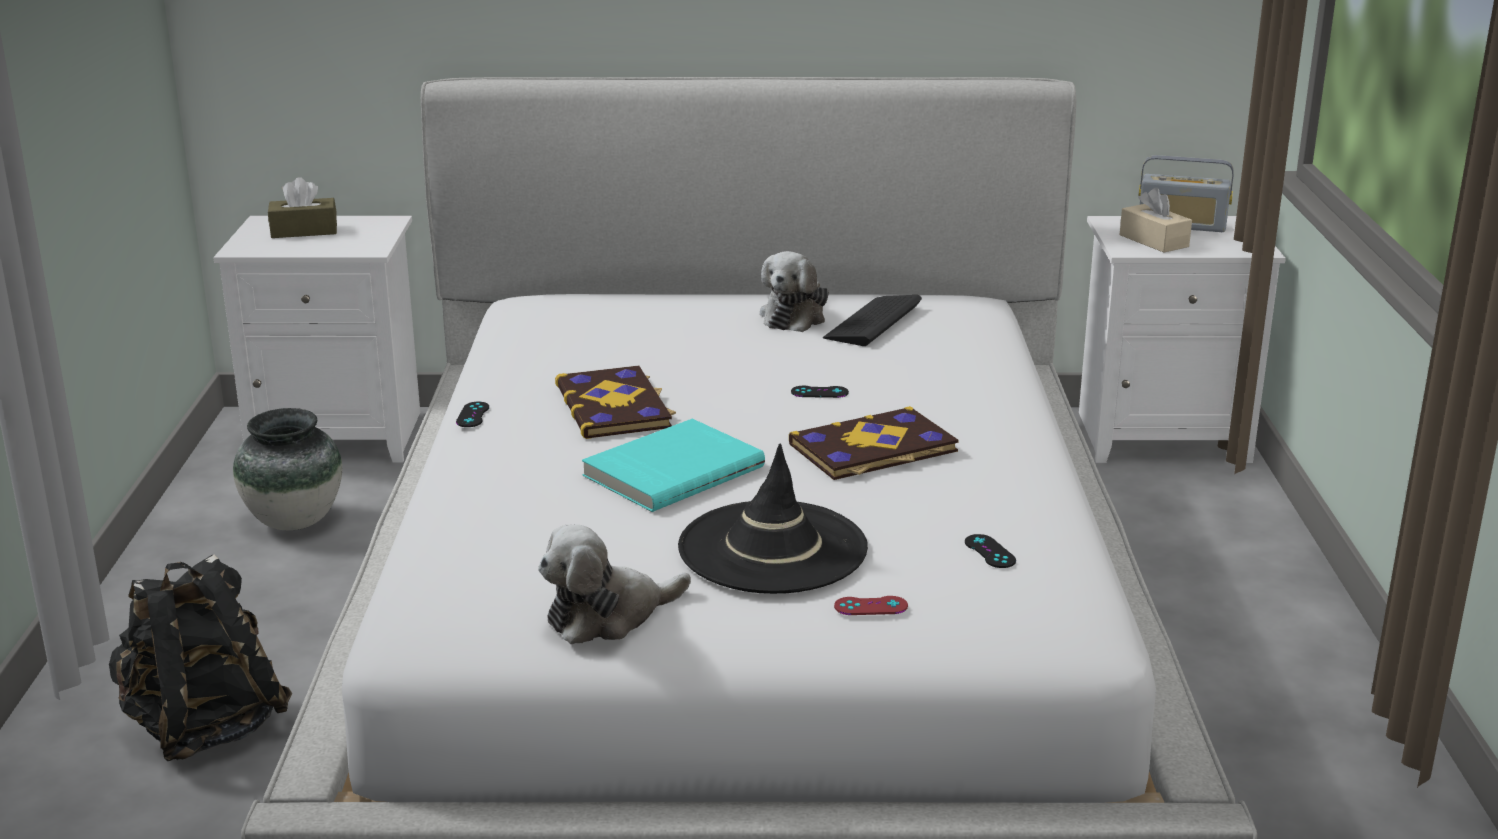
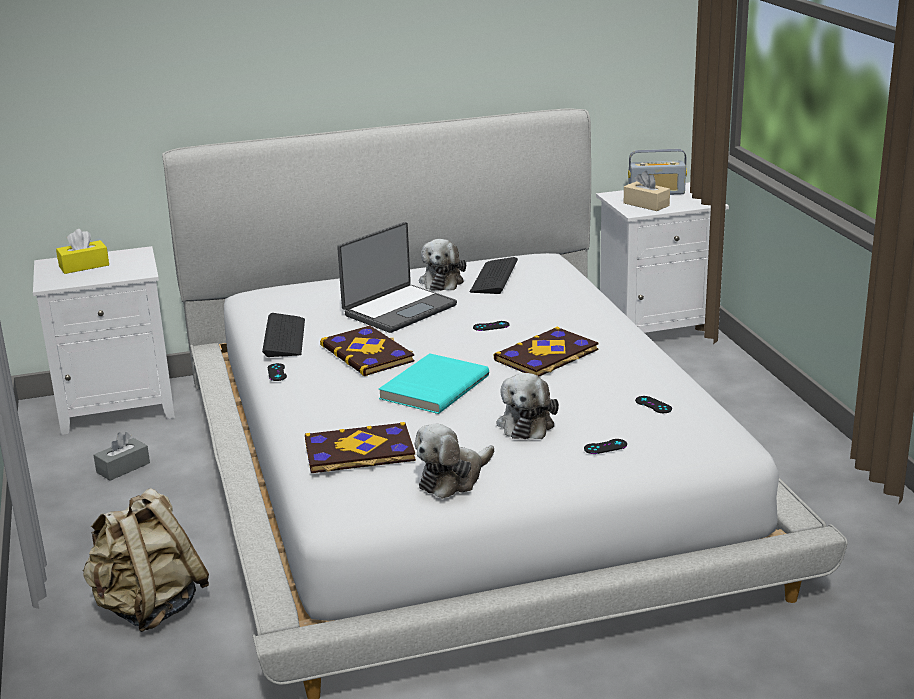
camera: 15 degrees left, 0 degrees up
black backpack [109,555,292,761] -> beige backpack [83,488,209,632]
vase [233,408,342,531] -> grey tissue box [93,432,150,481]
brown tissue box [268,177,337,238] -> yellow tissue box [56,229,109,274]
black hat [678,444,868,594] -> plush toy [497,373,559,439]
red game controller [834,596,908,615] -> black game controller [584,439,627,454]
none -> keyboard [262,313,305,357]
none -> book [305,422,416,473]
none -> laptop [337,222,457,333]

